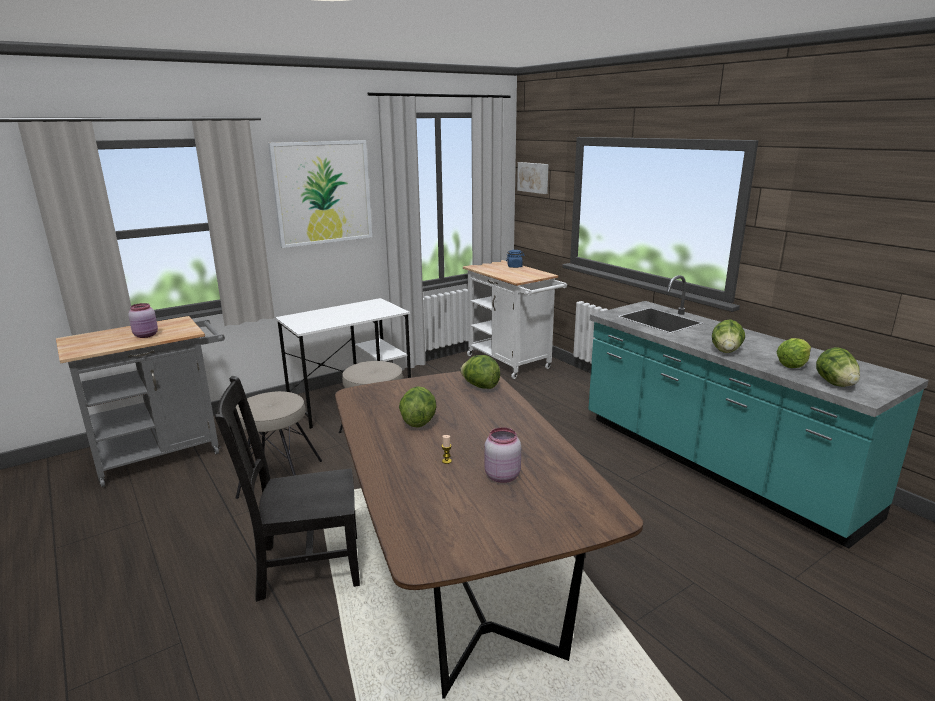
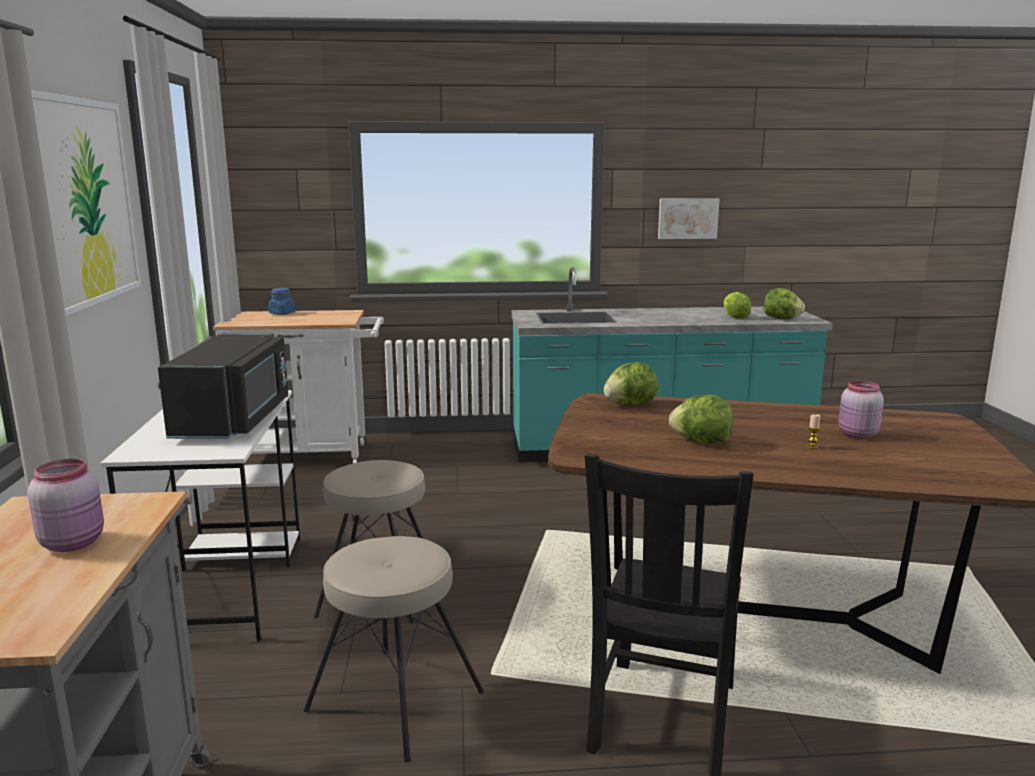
camera: 60 degrees left, 5 degrees down
picture [517,162,548,194] -> picture moved to [658,198,719,239]
lettuce [712,319,745,353] -> none
none -> black microwave [158,334,288,439]

